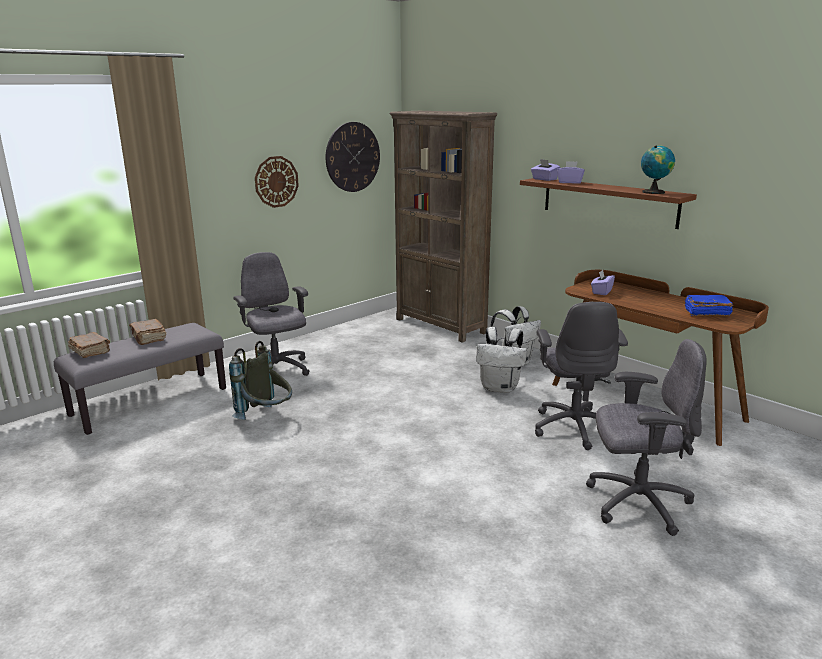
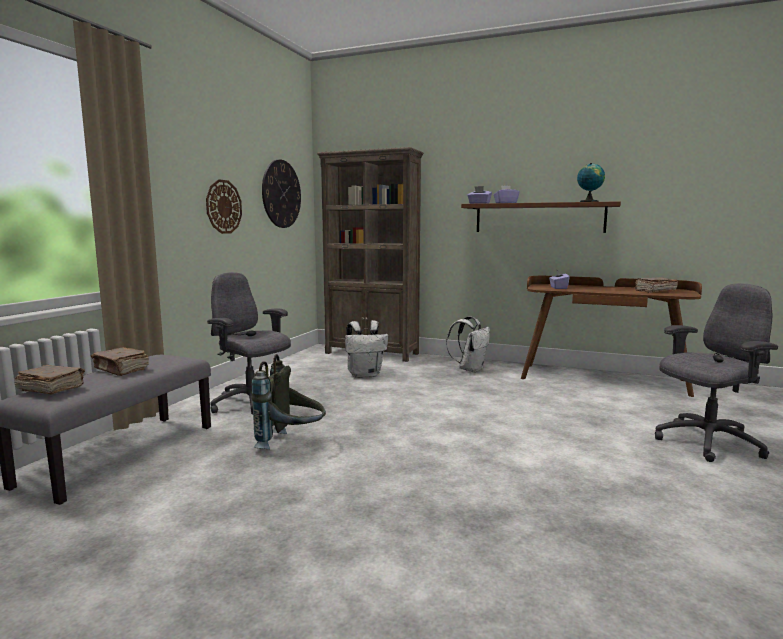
camera: 25 degrees left, 10 degrees down
white backpack [476,327,527,393] -> white backpack moved to [345,320,388,378]
grey office chair [535,302,628,450] -> none
blue book [685,295,733,316] -> brown book [635,277,678,293]

